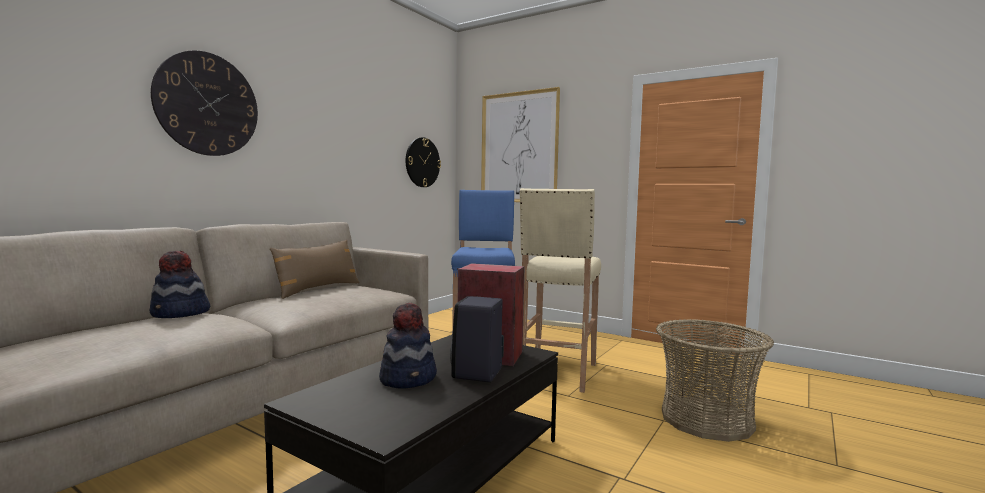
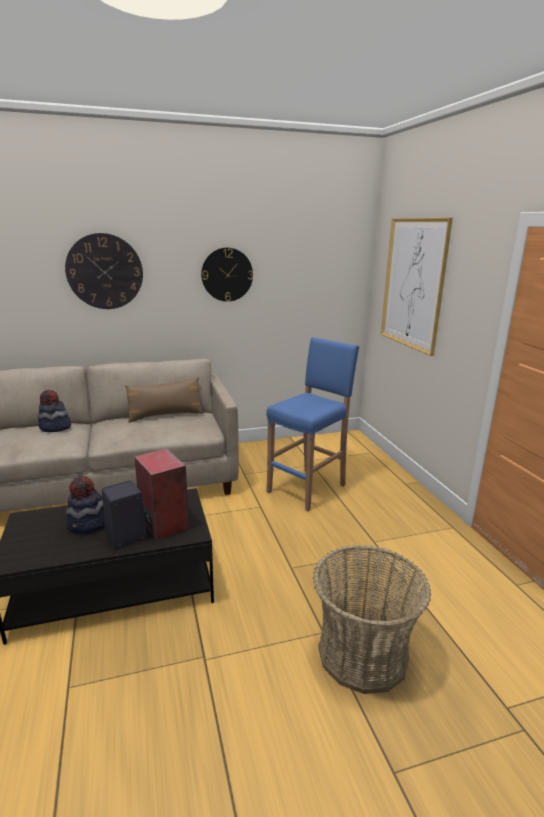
camera: 40 degrees right, 15 degrees up
wall clock [406,137,441,187] -> wall clock moved to [201,248,253,302]
beige stool [520,188,601,393] -> none

